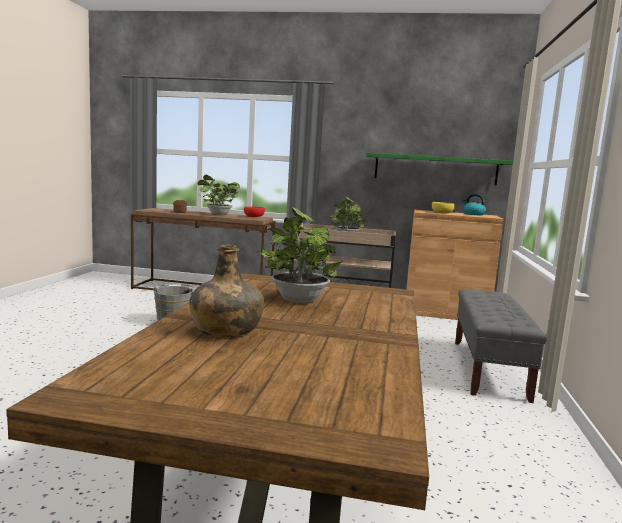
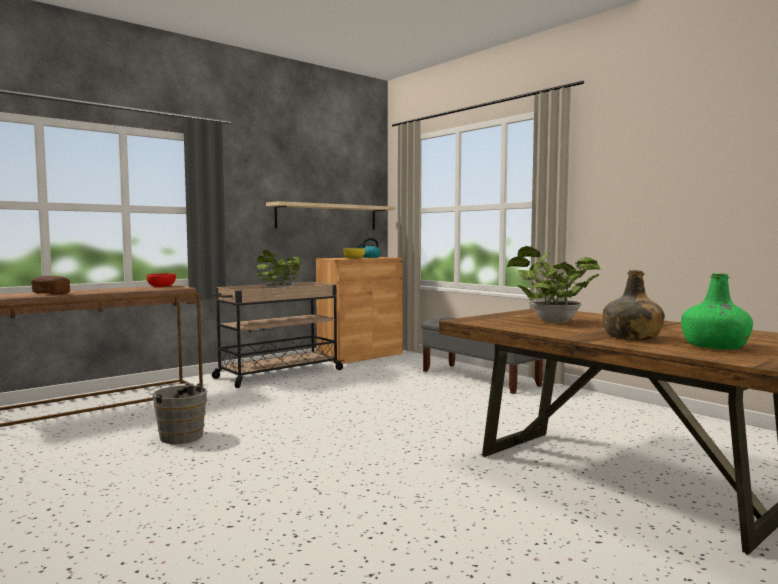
camera: 50 degrees left, 5 degrees down
potted plant [198,175,240,216] -> none
green shelf [366,153,513,186] -> beige shelf [266,201,395,230]
none -> green bottle [681,273,753,350]

